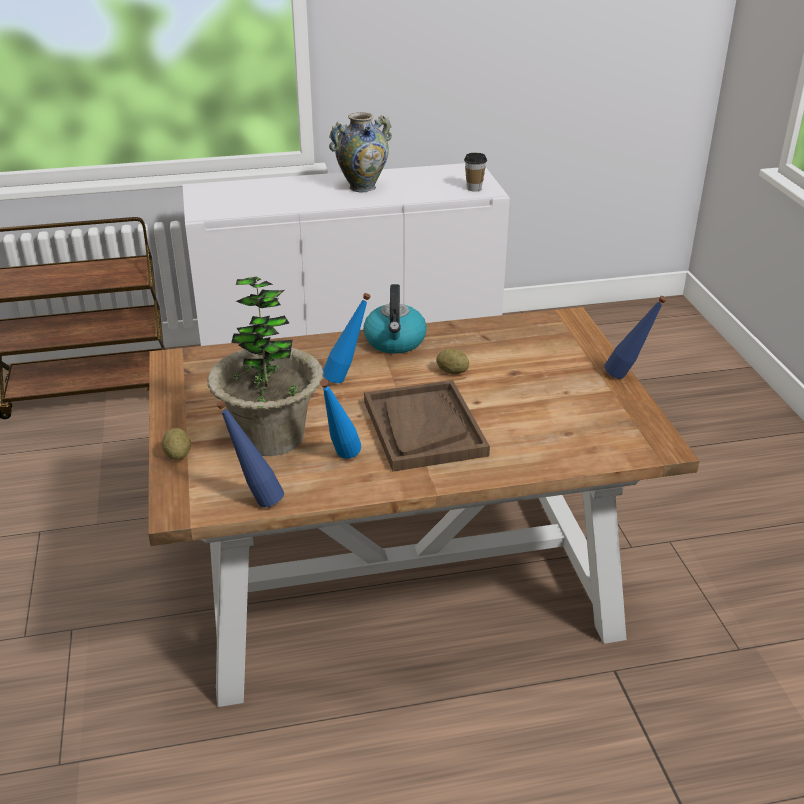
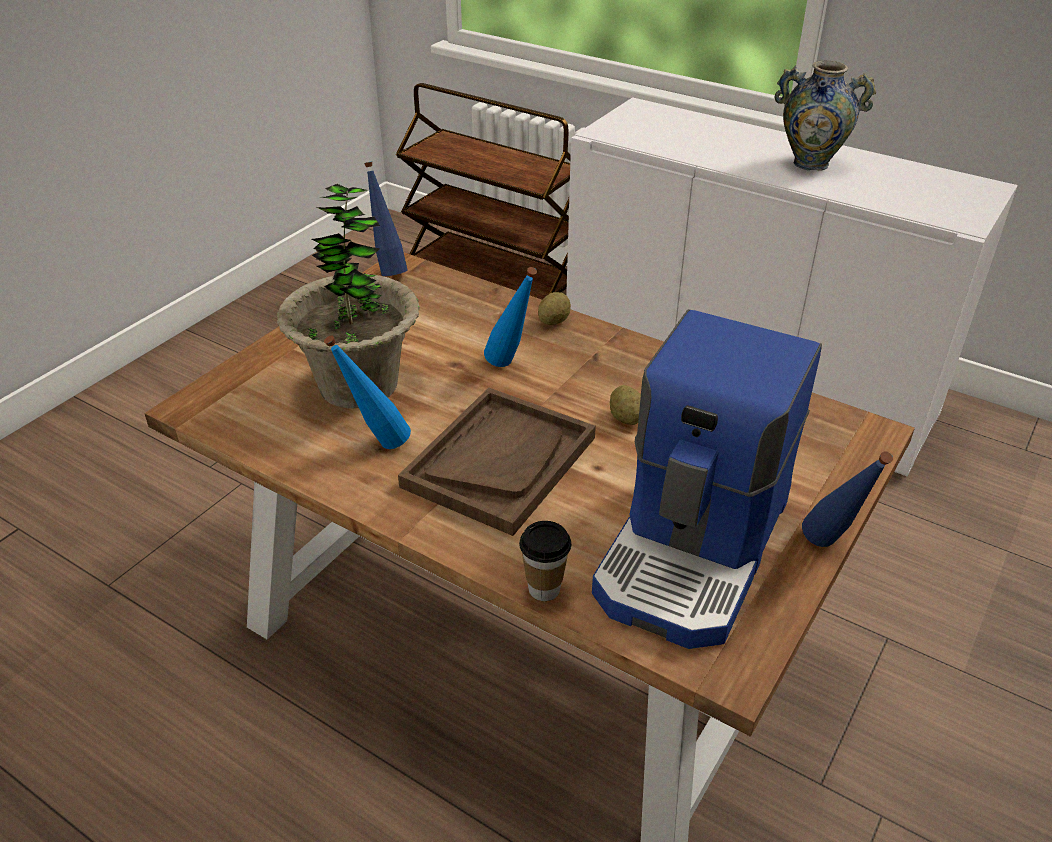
camera: 45 degrees right, 5 degrees up
potato [162,428,191,460] -> potato moved to [538,292,571,325]
blue bottle [217,401,284,507] -> blue bottle moved to [364,161,408,276]
kettle [363,284,427,354] -> none
cup [464,153,487,192] -> cup moved to [519,521,571,601]
none -> coffee machine [592,309,822,649]

